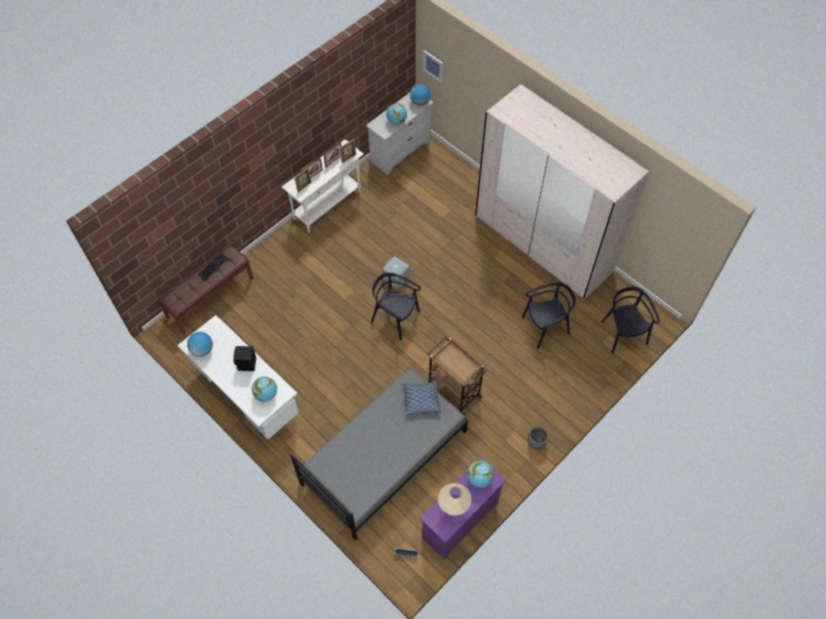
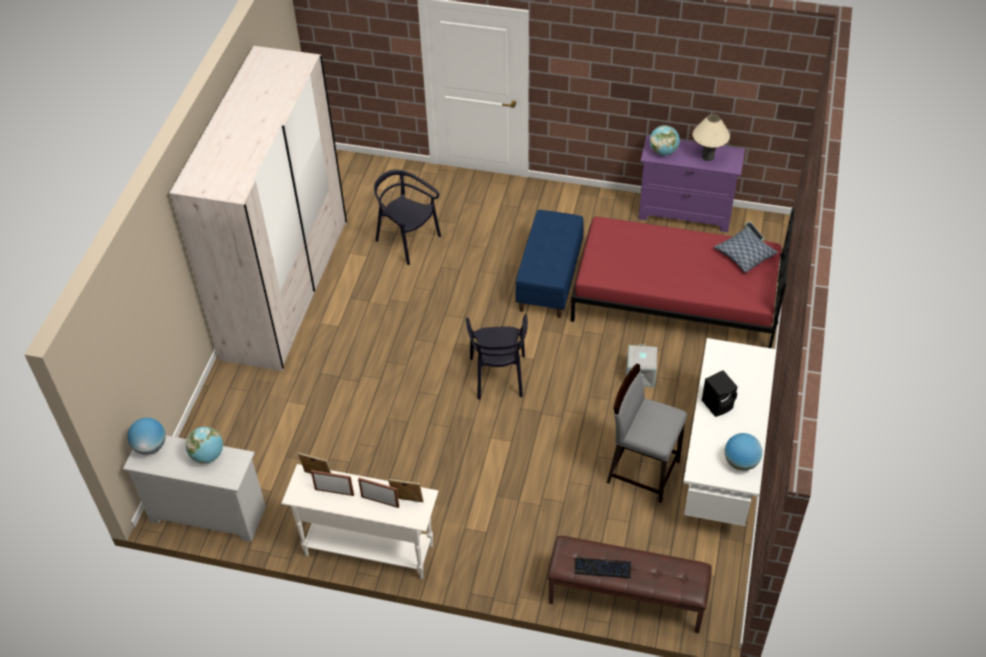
camera: 120 degrees left, 10 degrees down
globe [252,377,277,402] -> none
grey bed [290,369,468,540] -> red bed [571,208,795,348]
grey storage box [382,256,410,289] -> grey storage box moved to [626,344,657,387]
pillow [403,380,441,415] -> pillow moved to [714,227,778,273]
picture [423,50,443,83] -> none
brown cart [428,337,486,415] -> blue bench [515,210,584,318]
grey planter [528,426,549,450] -> none
black chair [601,286,660,354] -> none
none -> grey stool [607,364,687,503]

